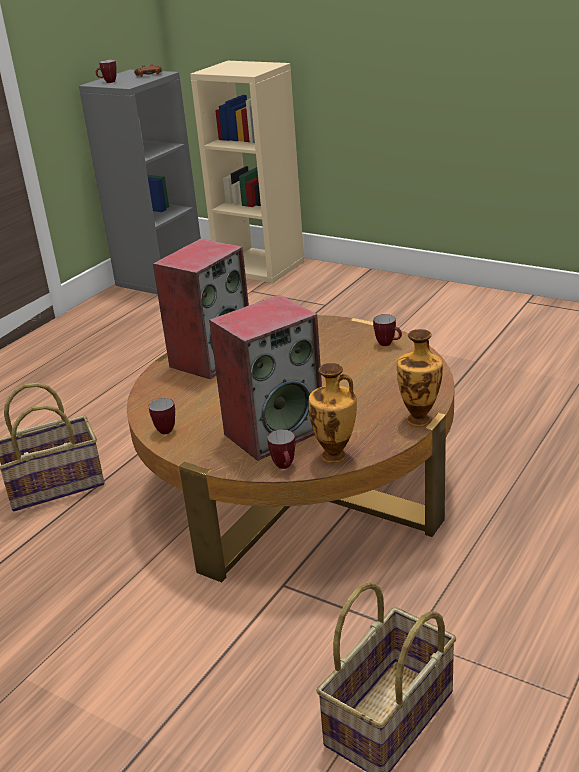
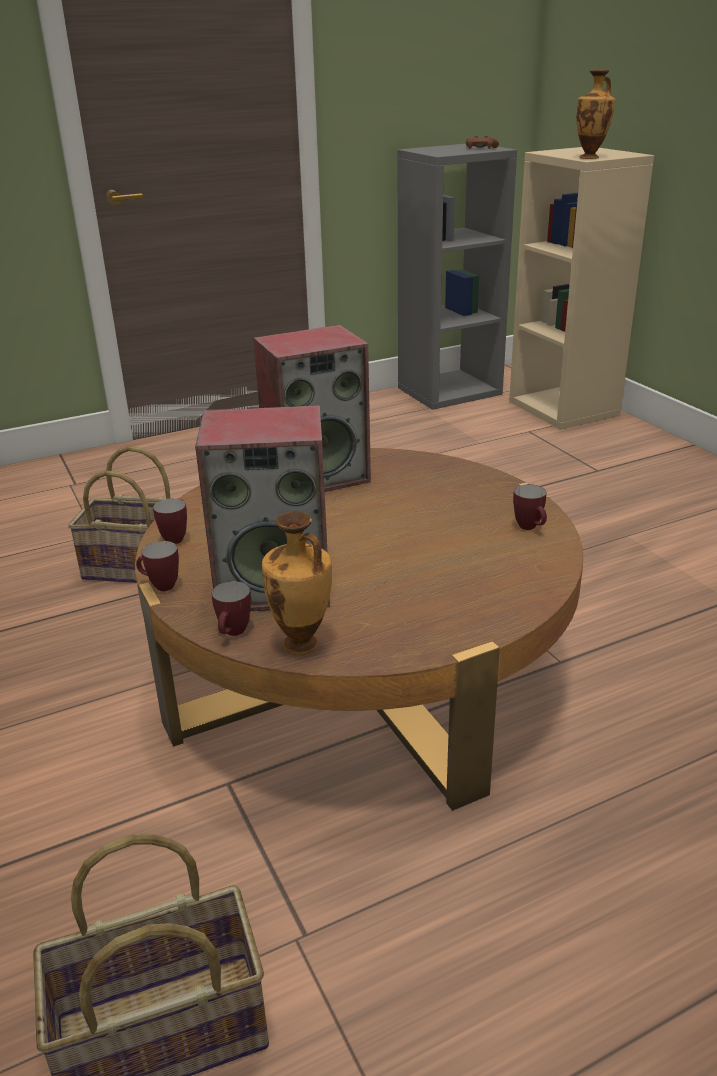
camera: 30 degrees right, 0 degrees up
mug [96,60,116,83] -> mug moved to [136,541,179,591]
vase [397,329,443,427] -> vase moved to [576,69,615,159]

